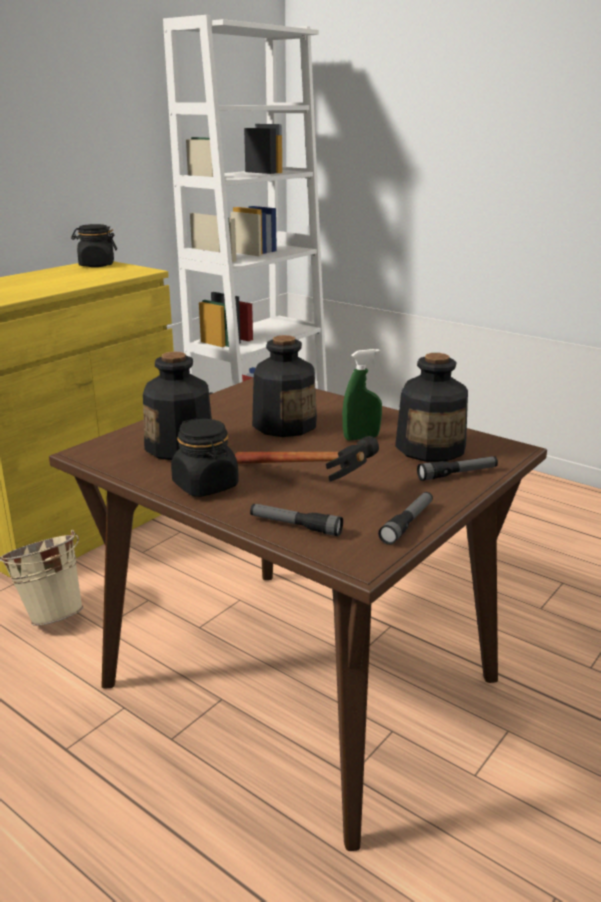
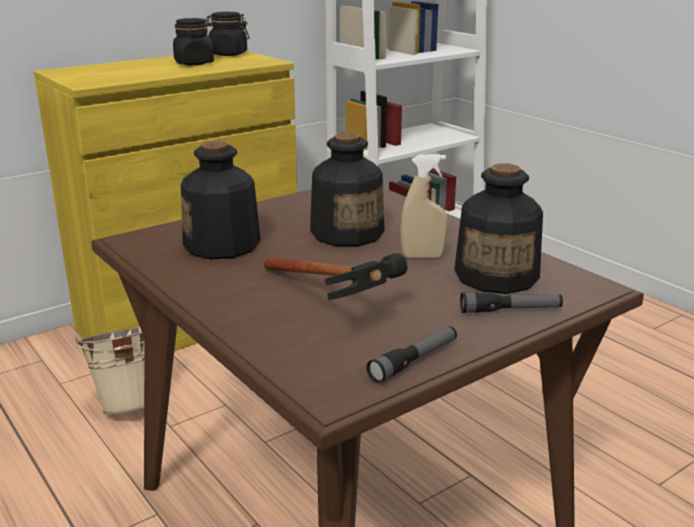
camera: 15 degrees right, 0 degrees up
black jar [171,418,239,497] -> black jar moved to [173,18,214,65]
flashlight [250,504,343,536] -> none
green spray bottle [342,349,382,440] -> beige spray bottle [401,154,449,258]

